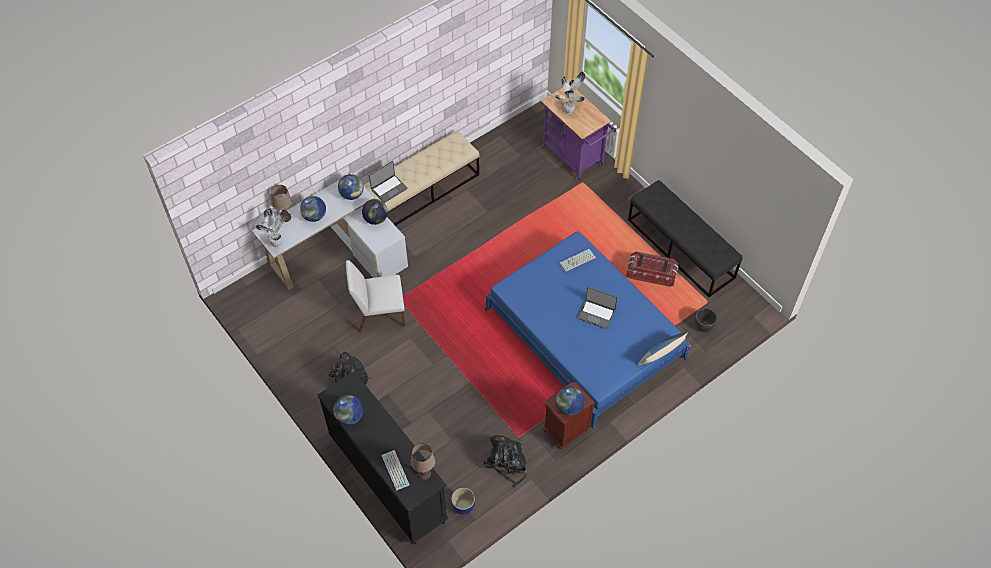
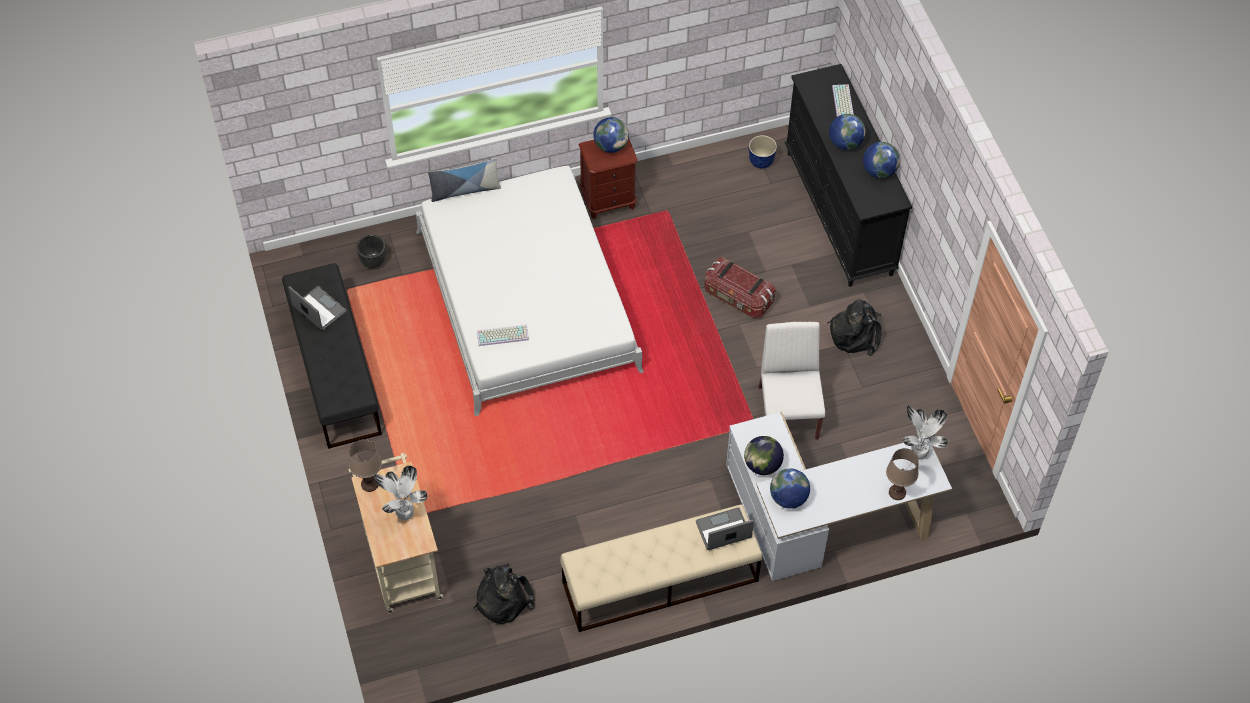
camera: 160 degrees left, 0 degrees up
globe [300,196,326,222] -> globe moved to [829,114,865,150]
white chair [346,260,405,332] -> white chair turned 105 degrees counterclockwise [759,322,825,440]
brown table lamp [410,443,435,480] -> brown table lamp moved to [349,439,382,492]
black backpack [483,435,527,487] -> black backpack moved to [473,563,535,624]
blue bed [484,231,691,428] -> white bed [416,166,644,416]
purple cart [541,88,617,181] -> beige cart [349,453,444,613]
laptop [578,287,618,329] -> laptop moved to [288,286,347,330]
storage box [626,252,678,287] -> storage box moved to [704,257,776,319]

